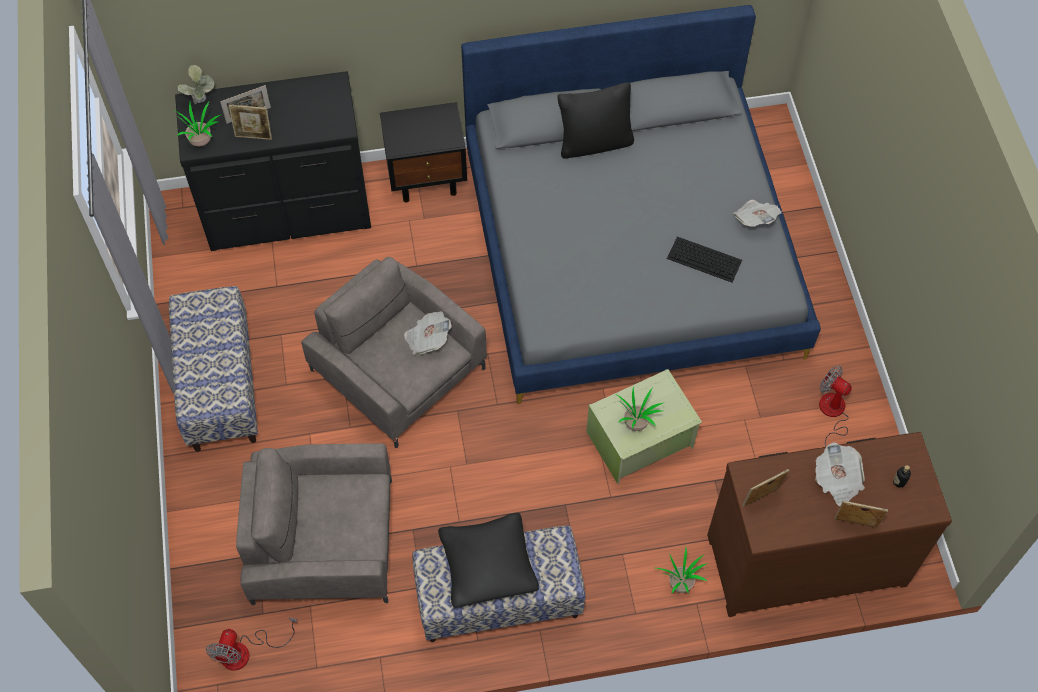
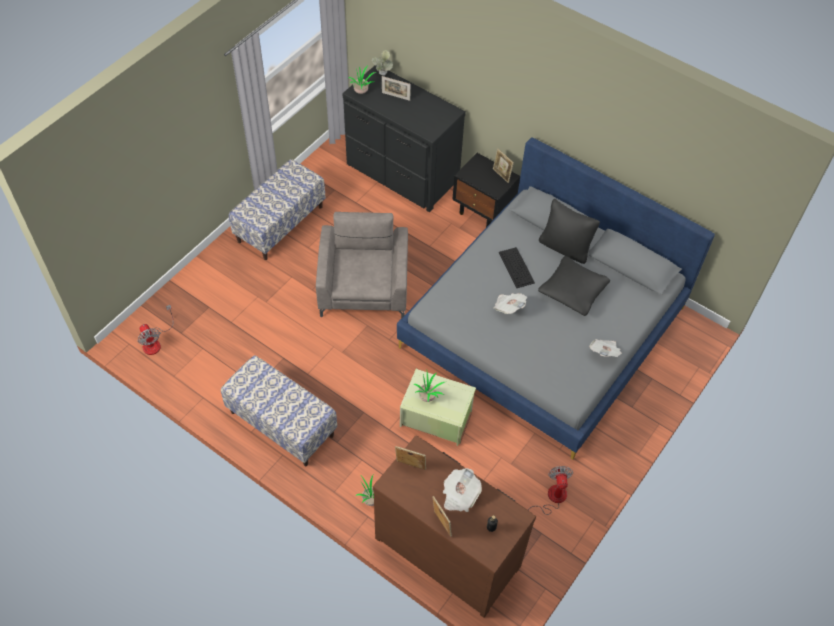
camera: 45 degrees right, 5 degrees down
fan [206,617,298,671] -> fan turned 90 degrees counterclockwise [138,305,173,355]
picture frame [229,105,272,140] -> picture frame moved to [493,149,514,183]
grey armchair [236,443,392,605] -> none
newspaper [404,311,452,355] -> newspaper moved to [493,293,527,314]
black pillow [438,513,539,608] -> black pillow moved to [538,256,610,316]
keyboard [667,237,742,283] -> keyboard moved to [499,247,535,288]

